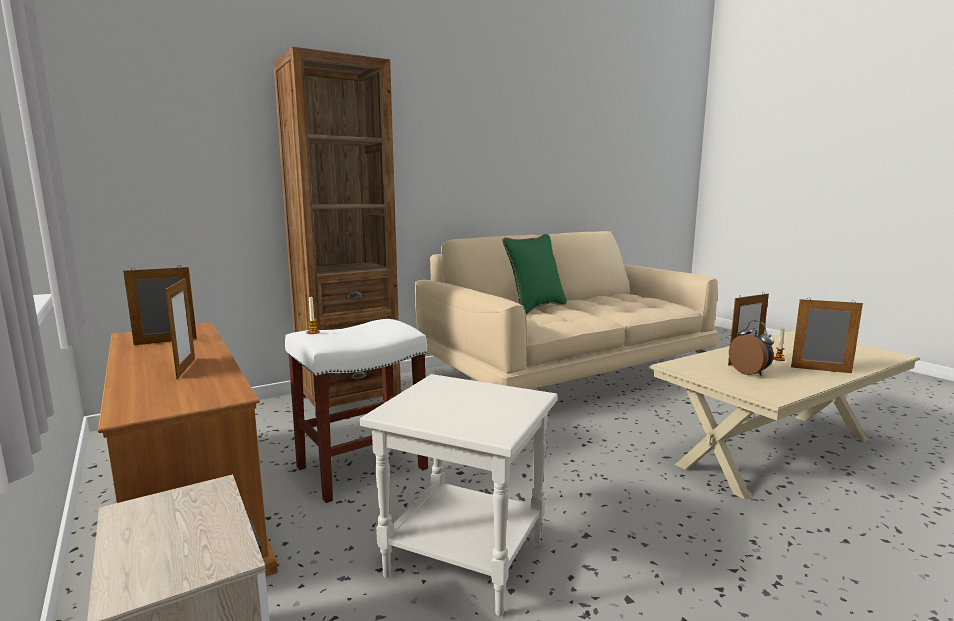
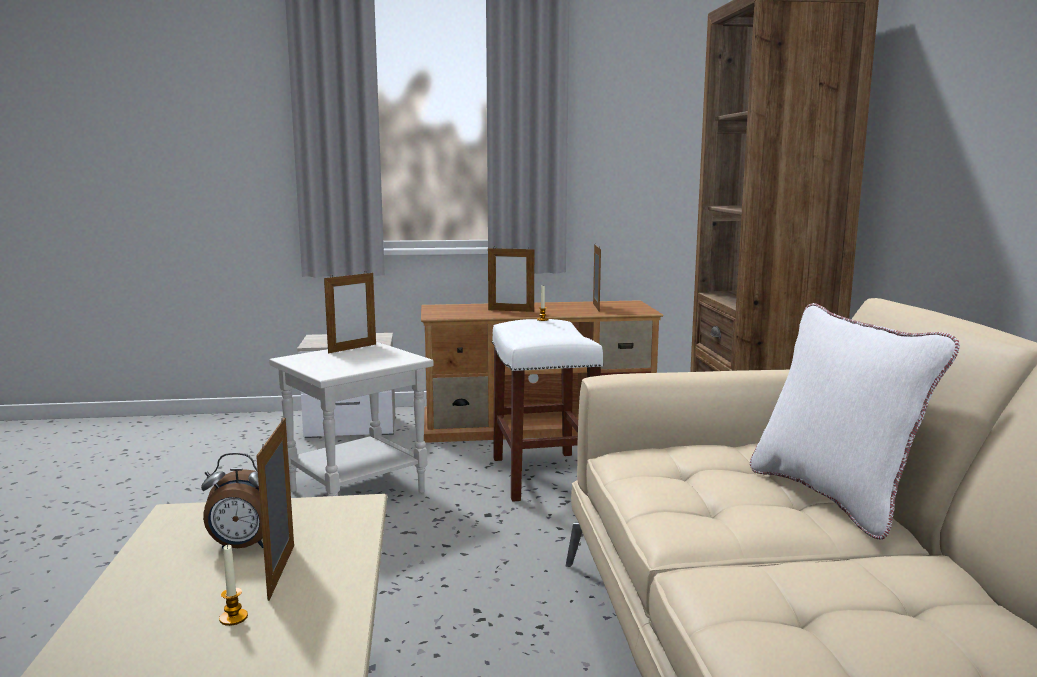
camera: 115 degrees right, 0 degrees up
green pillow [502,234,567,315] -> white pillow [750,303,960,540]
picture frame [791,299,863,373] -> picture frame moved to [324,271,376,353]

